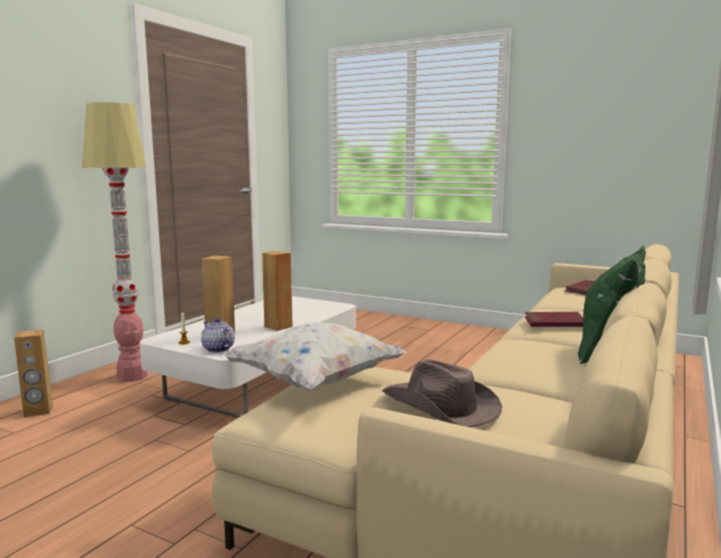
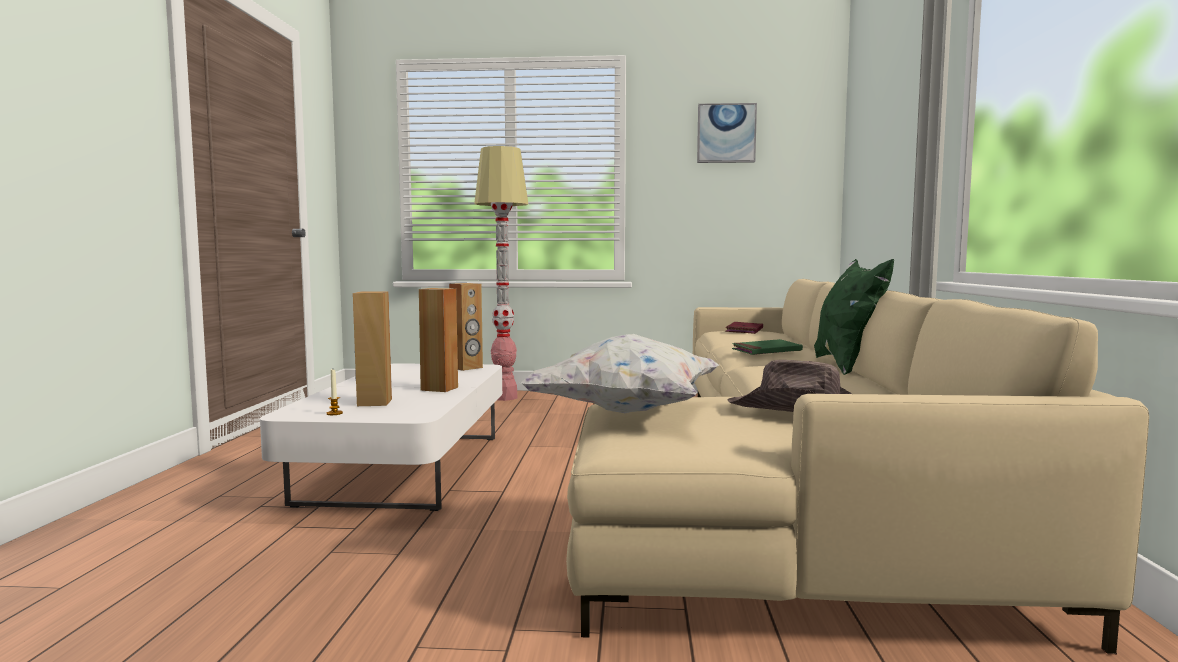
camera: 25 degrees left, 5 degrees down
brown speaker [14,329,53,417] -> brown speaker moved to [449,283,483,371]
floor lamp [82,102,147,382] -> floor lamp moved to [474,146,528,401]
teapot [201,318,235,353] -> none
red book [525,312,584,327] -> green book [732,339,803,355]
none -> picture [697,103,757,163]

